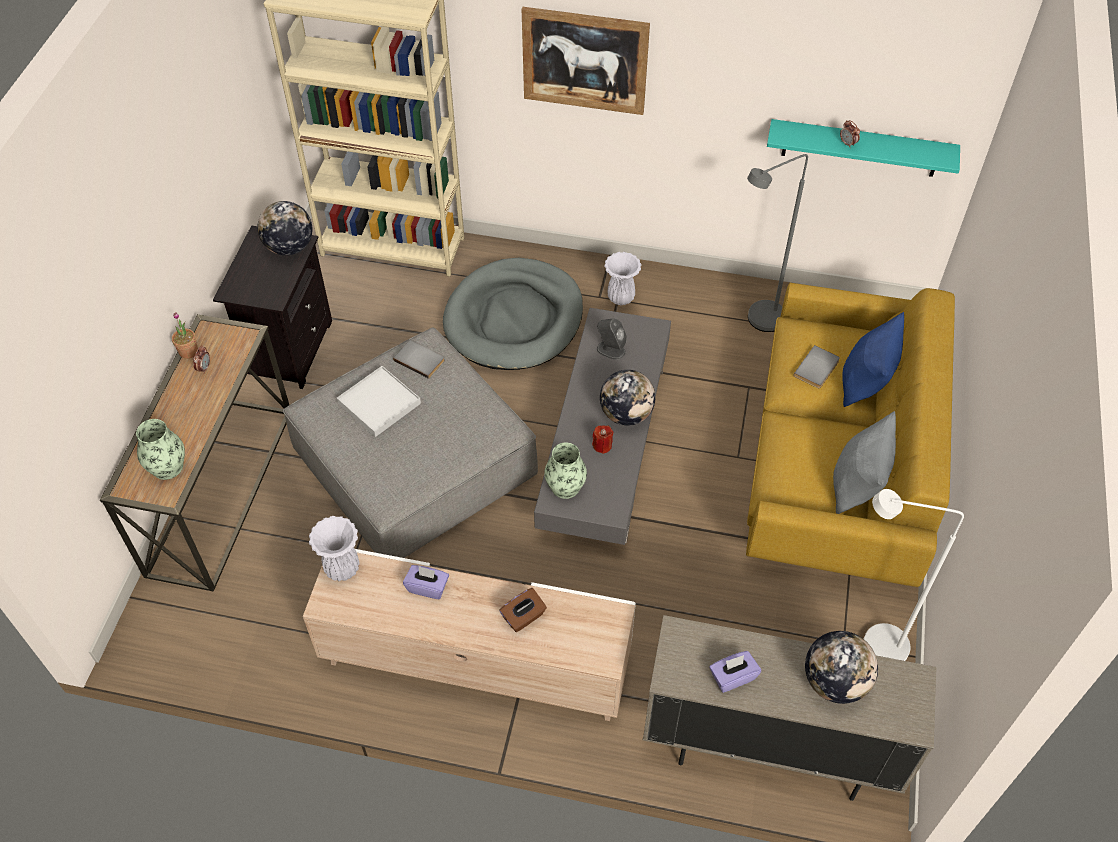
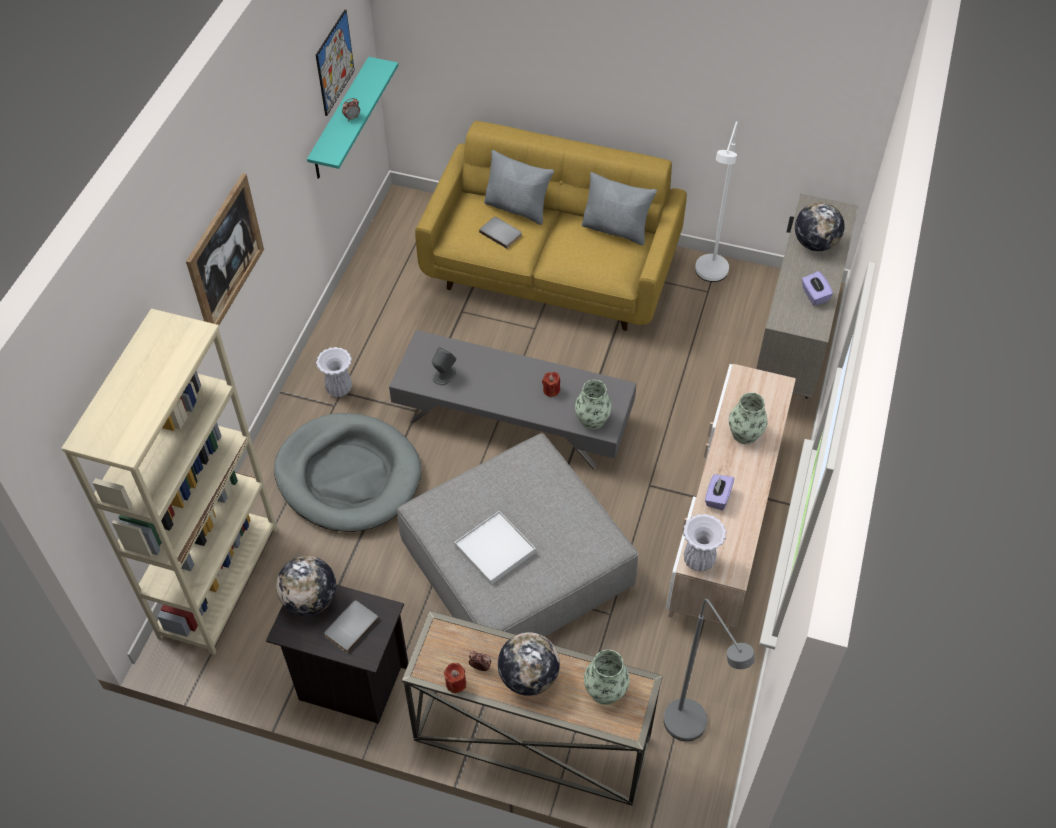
camera: 85 degrees left, 0 degrees up
potted plant [172,312,198,359] -> red candle [444,663,466,693]
grey book [393,340,445,379] -> grey book moved to [324,600,379,653]
brown tissue box [500,588,547,632] -> vase [729,392,768,444]
globe [600,370,655,426] -> globe moved to [498,632,560,696]
grey floor lamp [747,154,808,332] -> grey floor lamp moved to [664,599,755,741]
blue pillow [842,312,904,407] -> grey pillow [484,150,554,225]
none -> picture [316,9,355,116]

